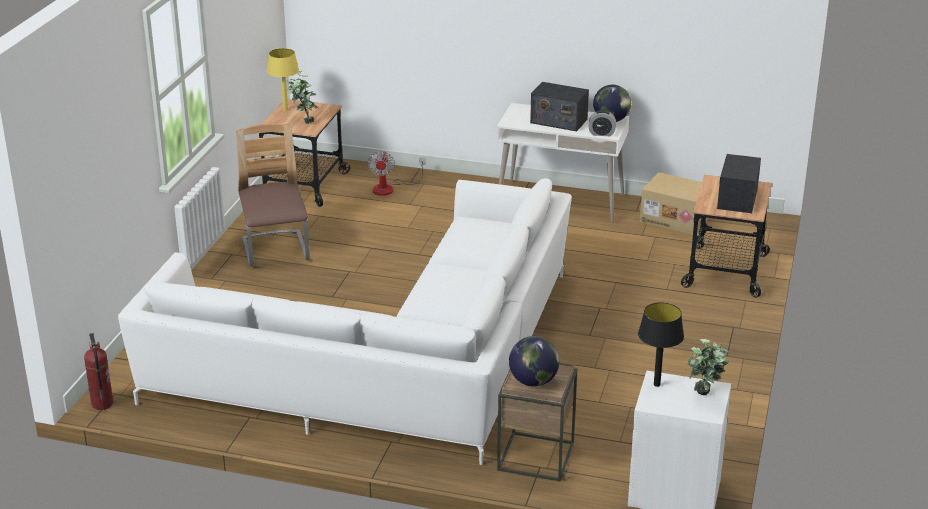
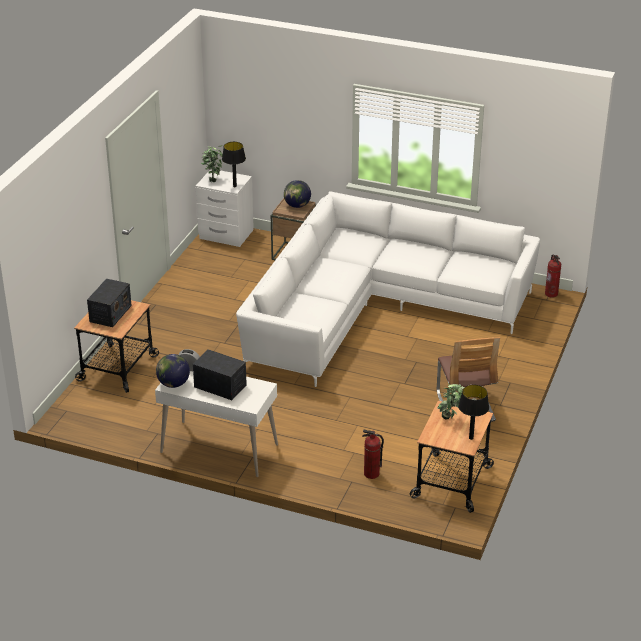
camera: 175 degrees left, 5 degrees up
yellow table lamp [267,48,299,111] -> black table lamp [458,385,489,440]
fan [368,151,425,196] -> fire extinguisher [362,430,384,479]
cardboard box [640,172,709,235] -> none

